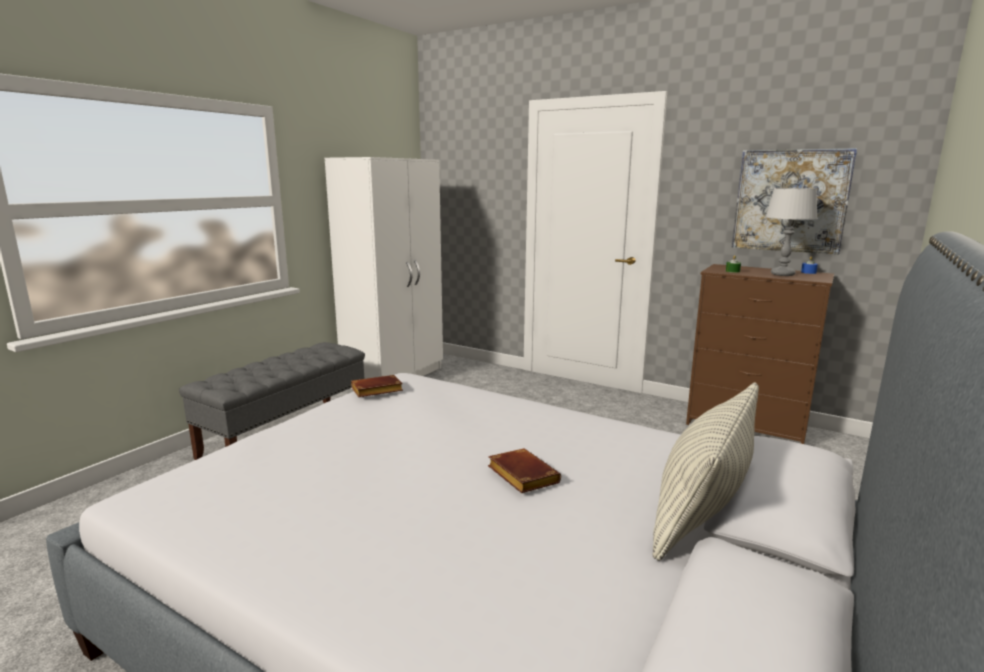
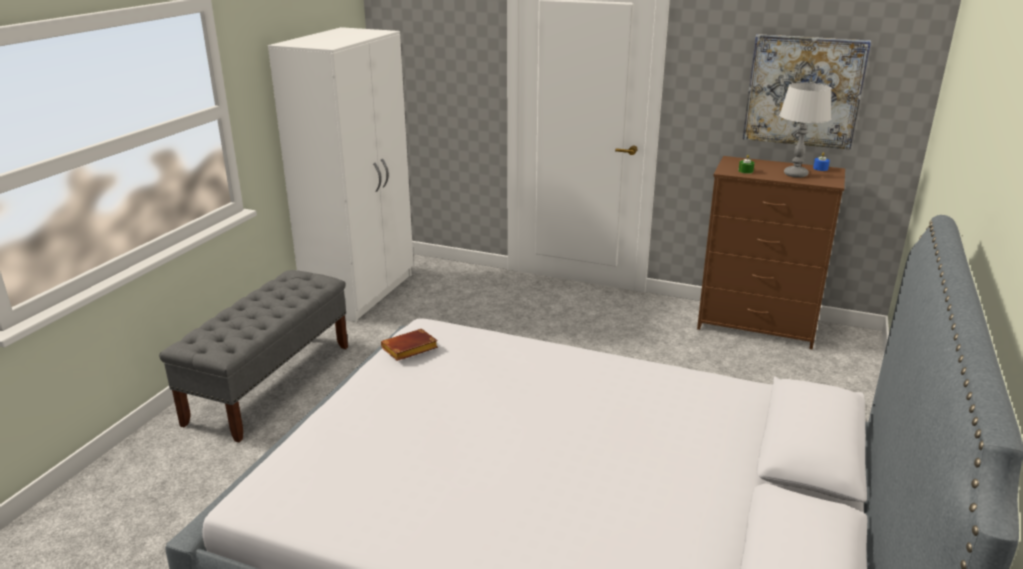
camera: 10 degrees left, 10 degrees up
brown book [488,448,561,493] -> none
pillow [653,382,759,561] -> none

